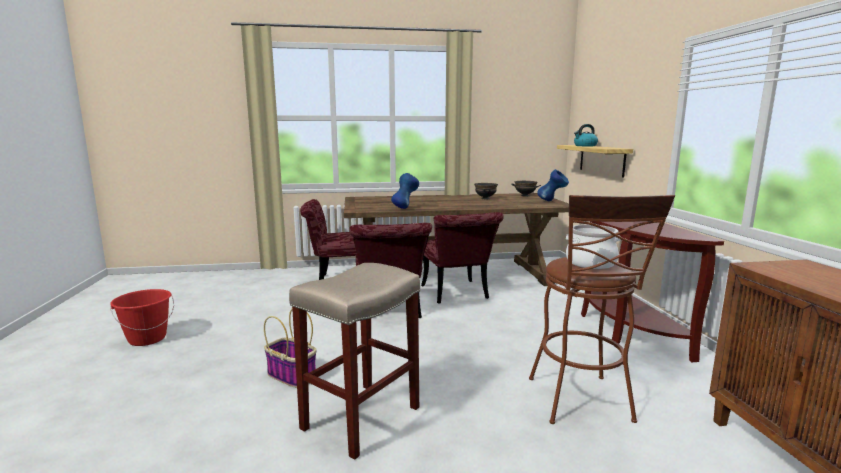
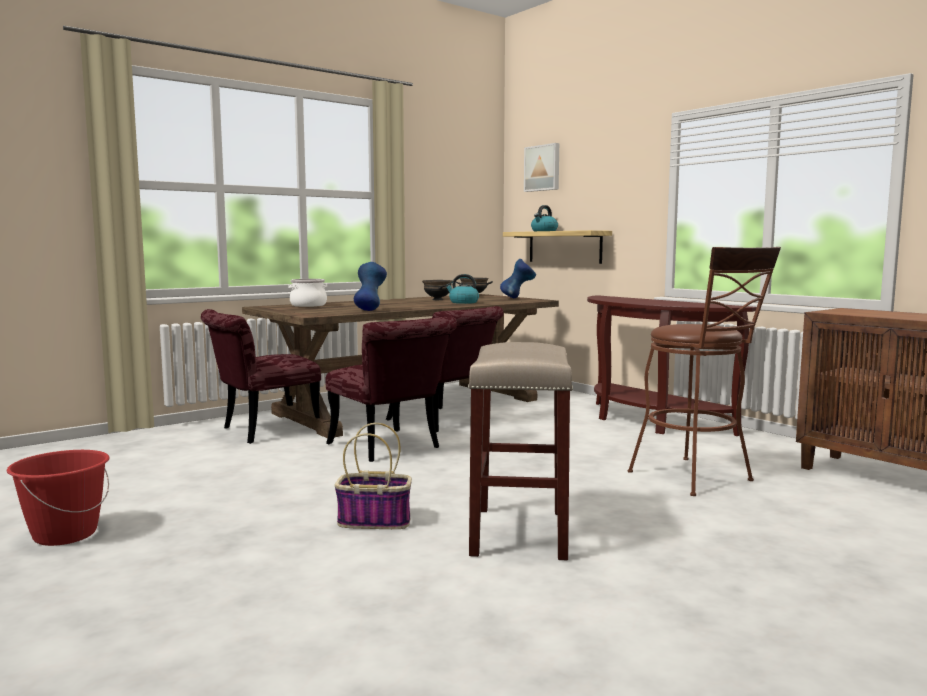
camera: 30 degrees left, 5 degrees down
cooking pot [566,224,621,269] -> cooking pot moved to [288,279,327,307]
none -> kettle [445,274,479,304]
none -> picture [524,143,559,192]

